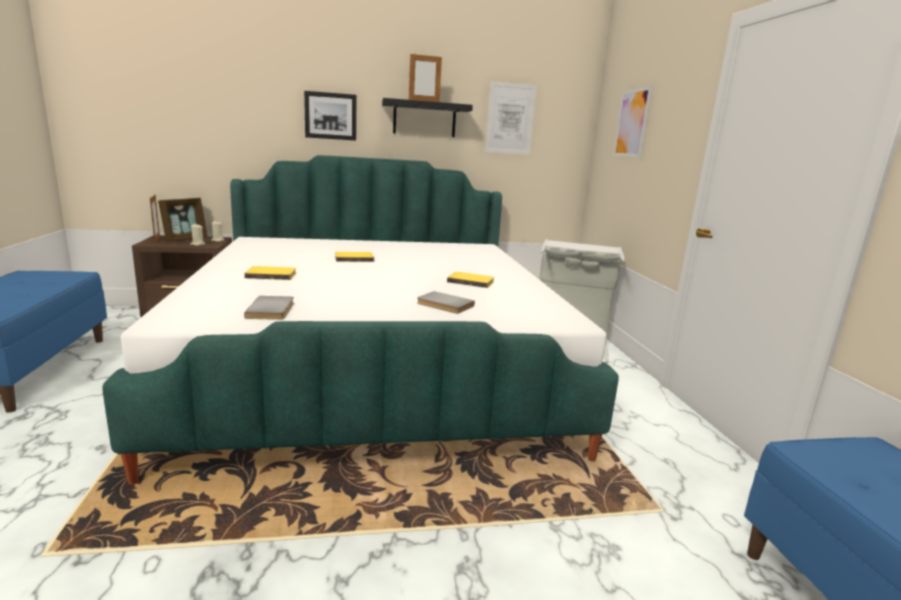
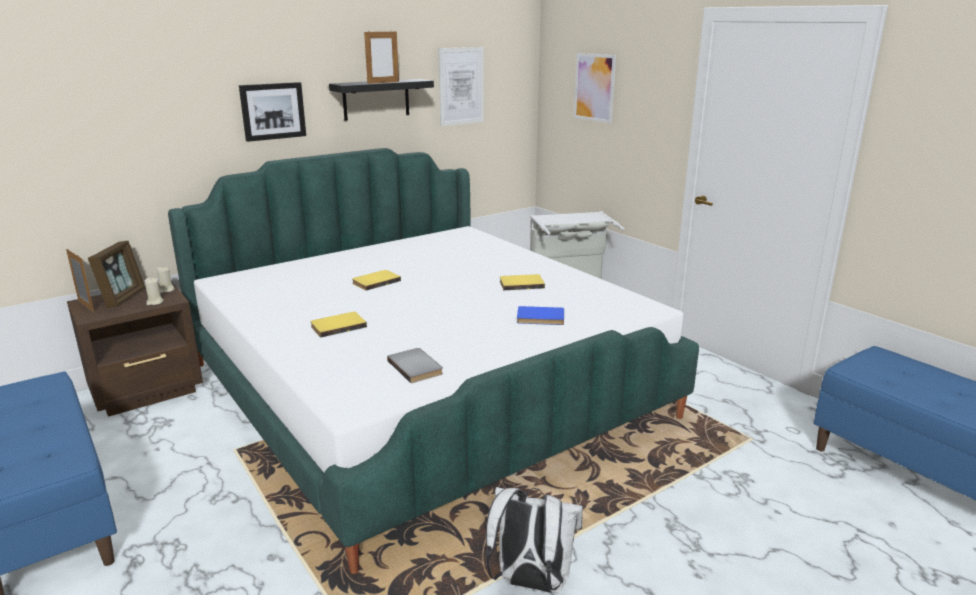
camera: 25 degrees left, 5 degrees up
grey book [417,291,475,314] -> blue book [517,306,564,325]
none -> white backpack [486,487,583,593]

